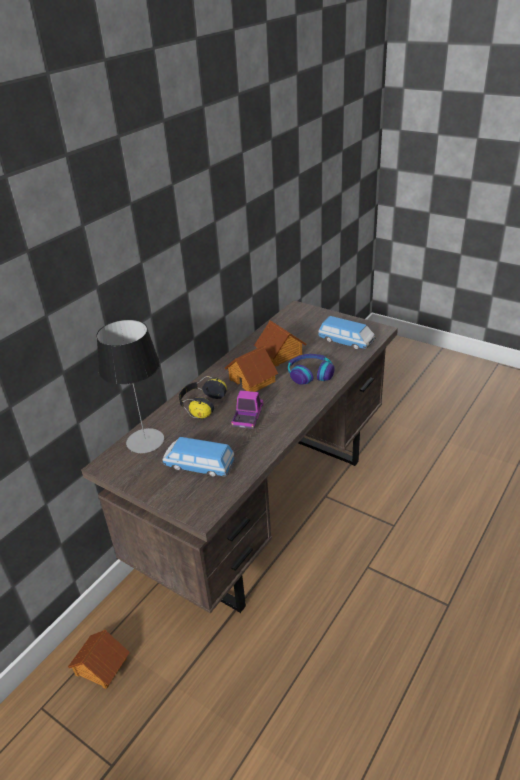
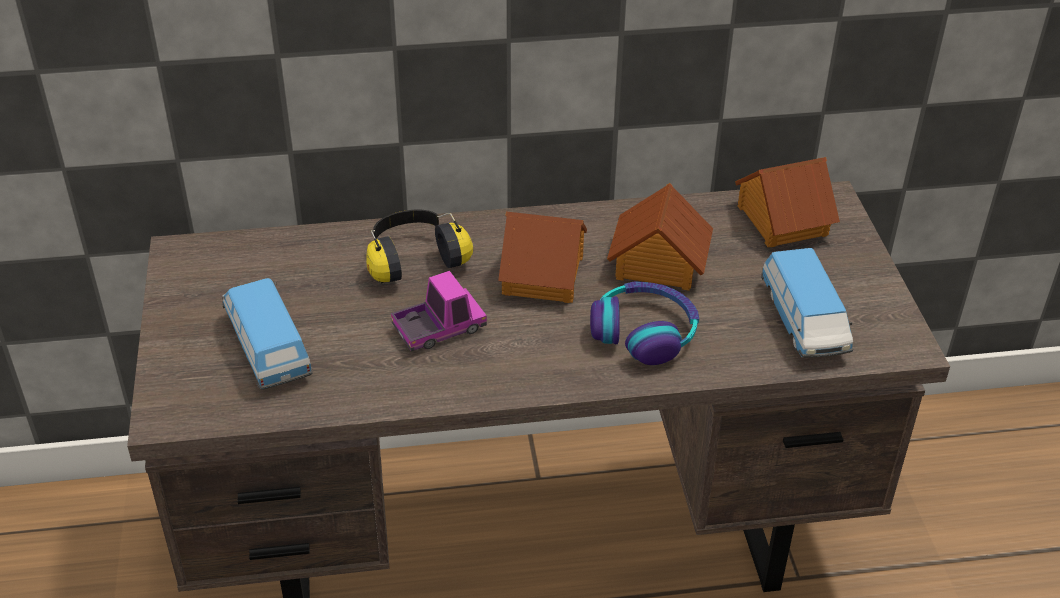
camera: 45 degrees right, 5 degrees up
toy house [68,629,130,689] -> toy house moved to [735,157,840,247]
table lamp [96,319,164,453] -> none

